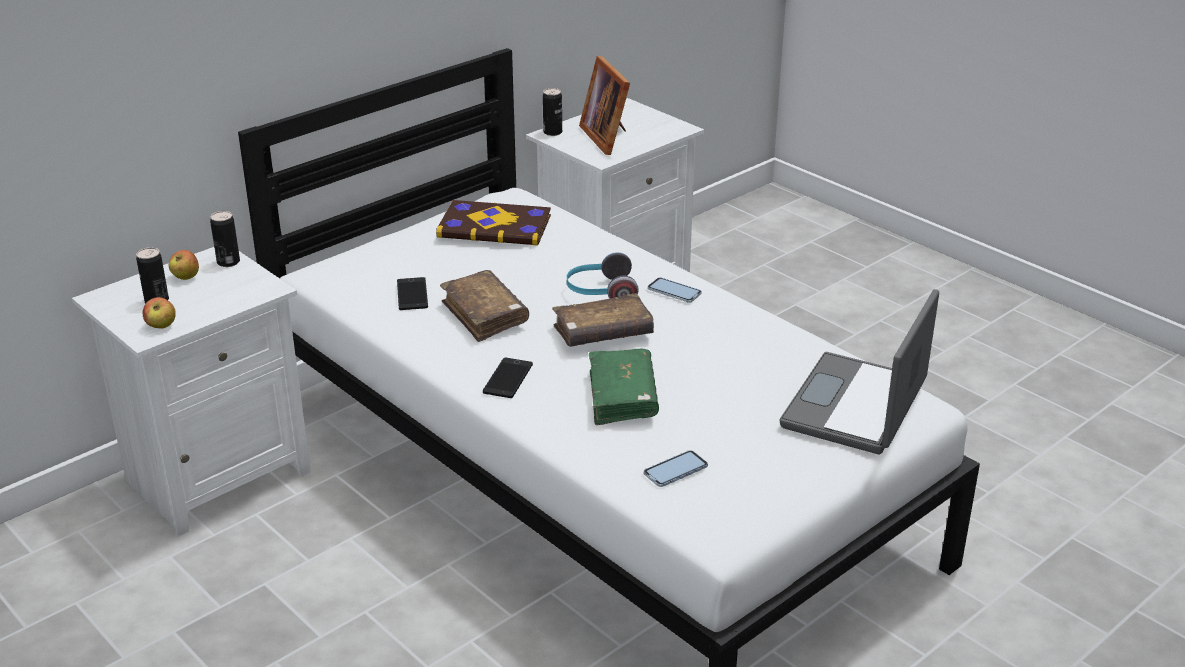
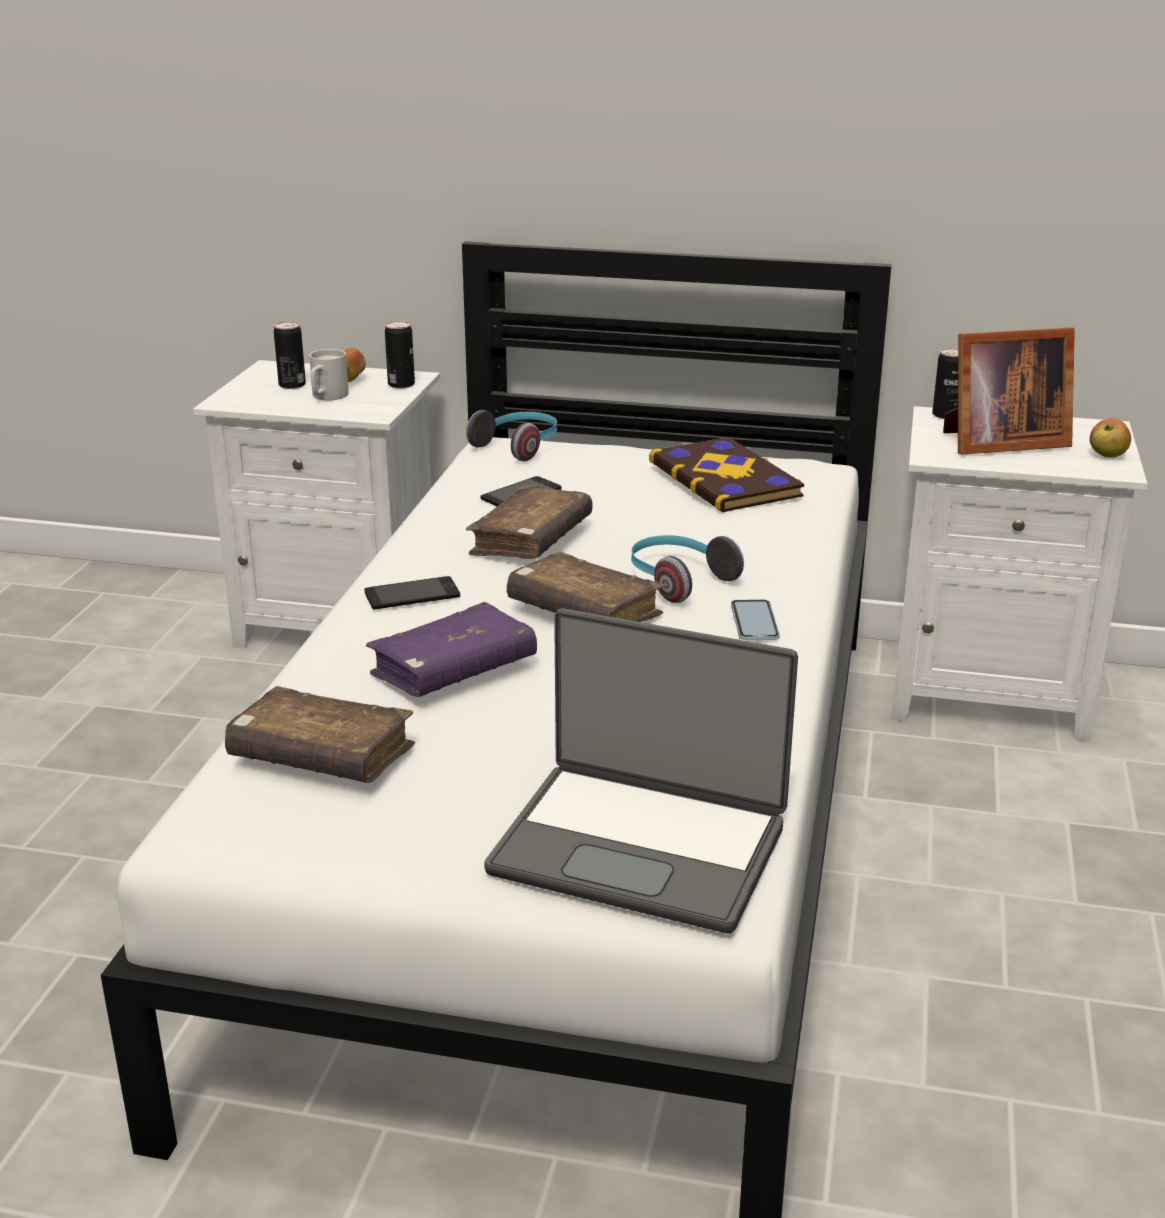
camera: 55 degrees right, 5 degrees down
apple [143,297,176,329] -> apple moved to [1090,418,1131,458]
picture frame [579,56,630,155] -> picture frame turned 135 degrees counterclockwise [943,327,1075,454]
green book [589,349,659,425] -> purple book [366,602,537,697]
phone [643,450,708,487] -> brown book [225,686,415,783]
laptop [780,289,939,454] -> laptop turned 150 degrees counterclockwise [484,608,798,934]
none -> white mug [309,349,349,400]
none -> headphones [466,410,557,462]

